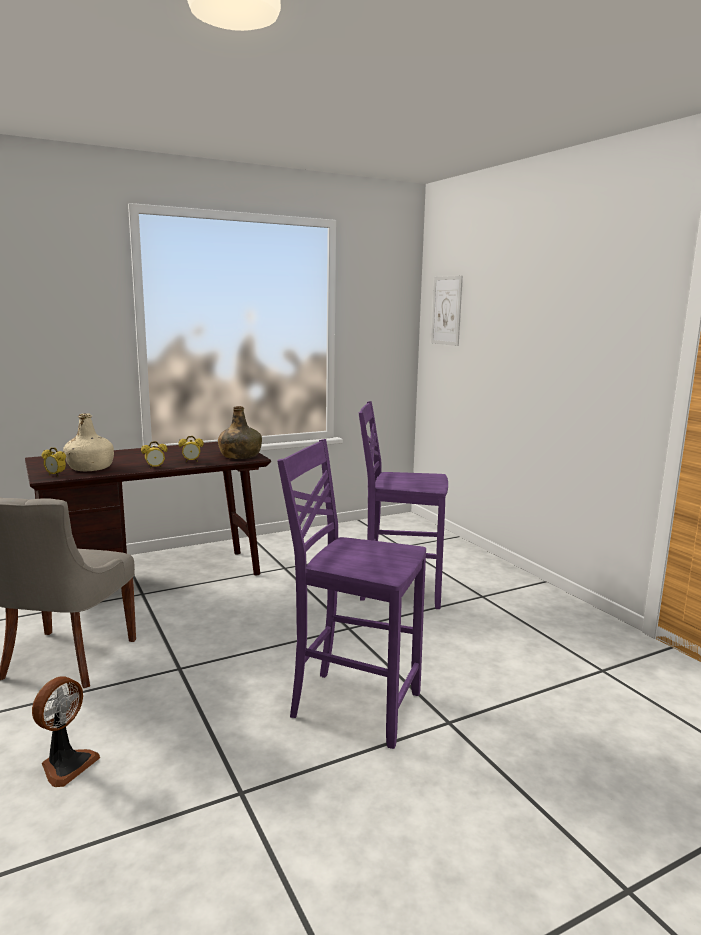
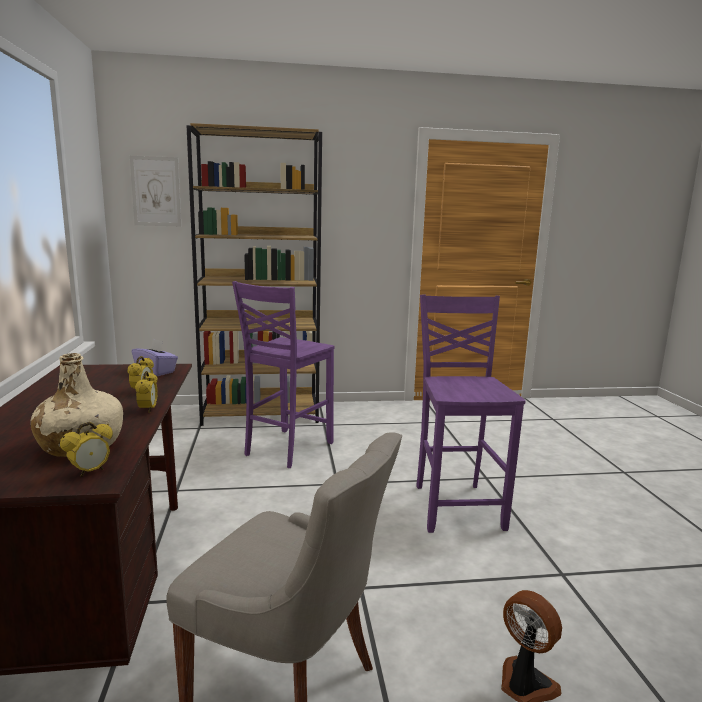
camera: 70 degrees left, 0 degrees up
green bottle [218,406,262,459] -> purple tissue box [132,338,178,376]
purple chair [277,439,426,749] -> purple chair turned 135 degrees clockwise [416,294,526,533]
none -> brown bookcase [186,123,322,426]

